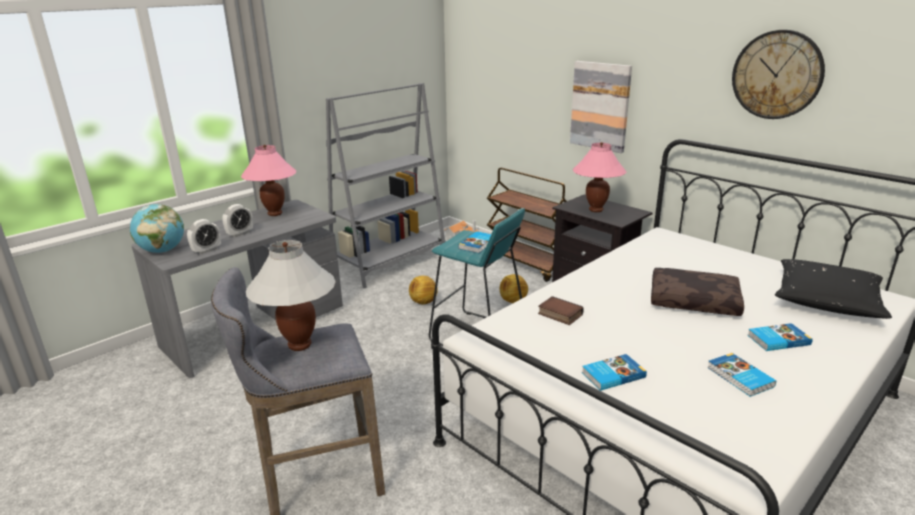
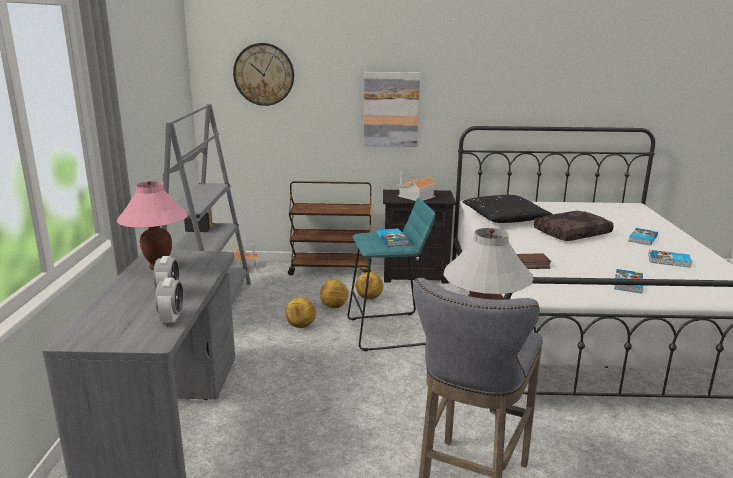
camera: 45 degrees left, 5 degrees down
globe [130,204,184,253] -> none
pink table lamp [573,142,626,212] -> toy house [396,172,437,201]
wall clock [732,30,825,119] -> wall clock moved to [233,43,294,106]
black pillow [775,259,892,319] -> black pillow moved to [463,195,552,223]
none -> football [320,280,349,308]

